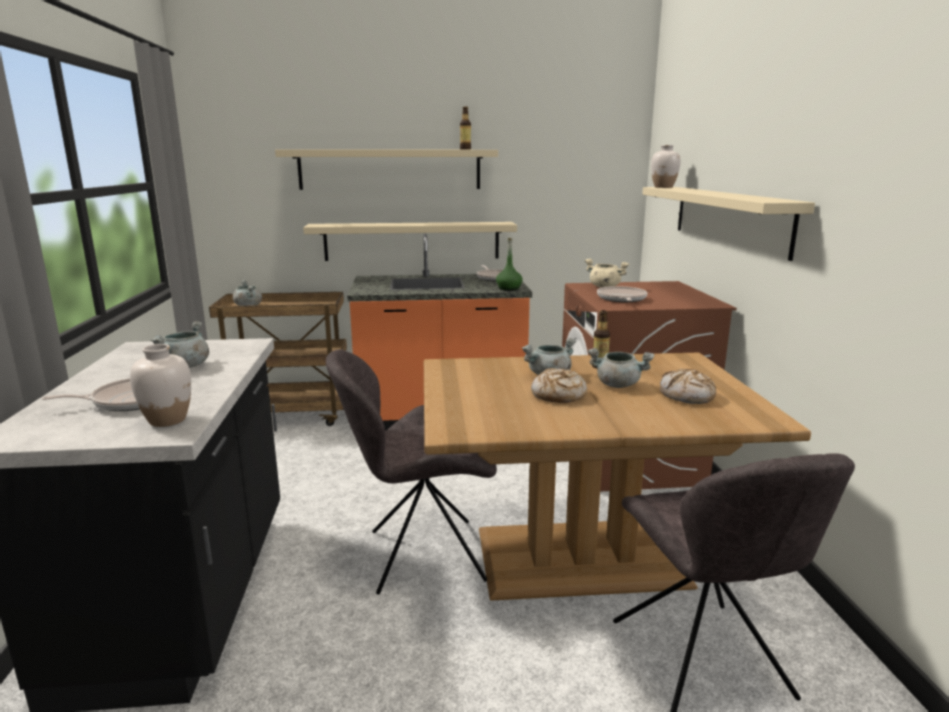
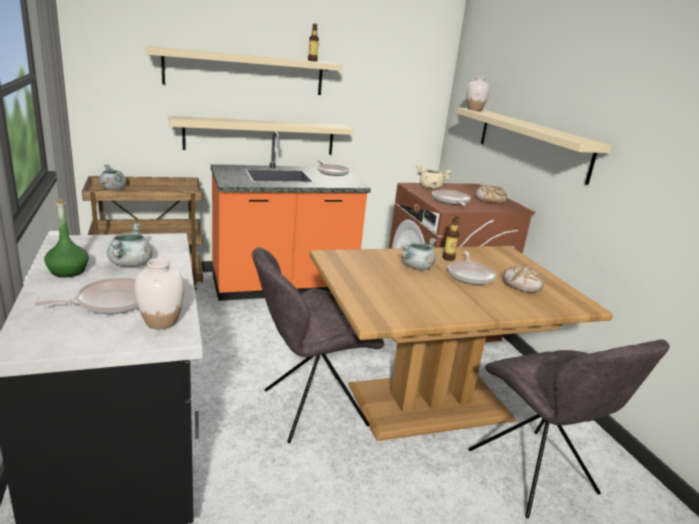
camera: 15 degrees left, 5 degrees up
green bottle [496,238,523,291] -> green bottle moved to [44,199,89,277]
bread [531,368,587,403] -> bread moved to [475,185,507,204]
grey cooking pot [588,348,654,388] -> frying pan [448,251,496,285]

